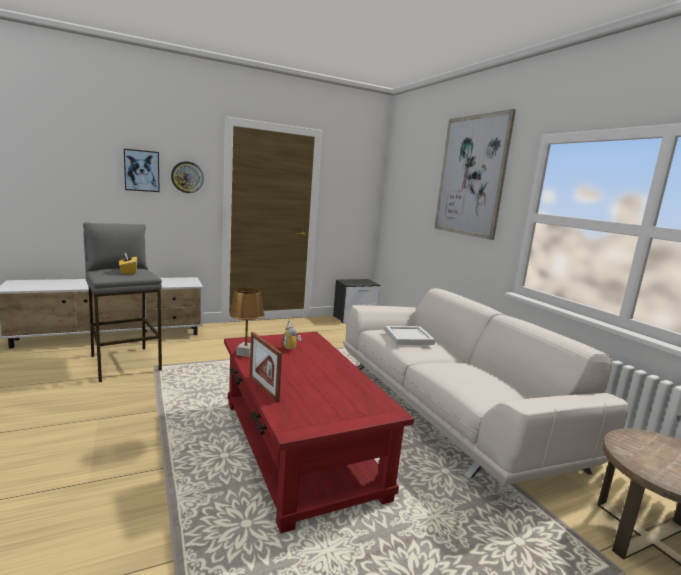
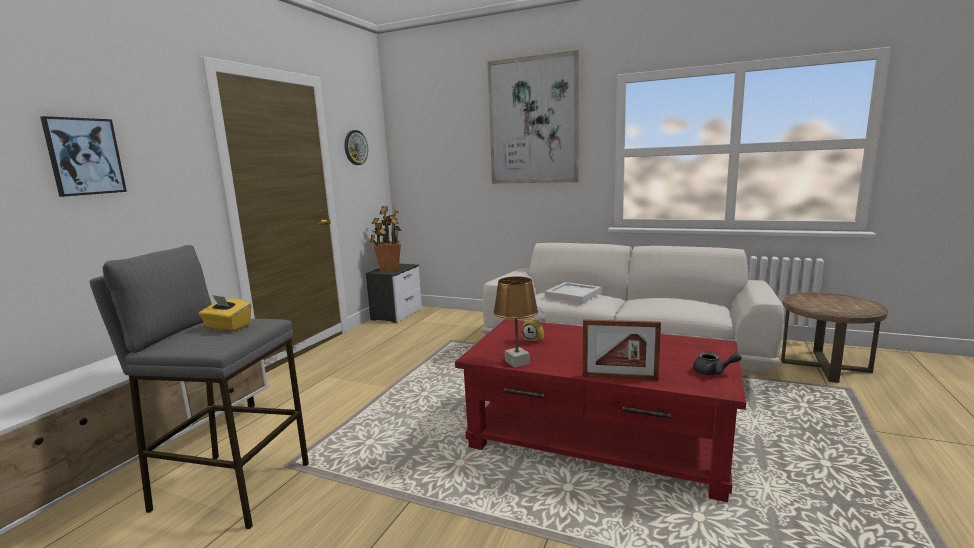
camera: 40 degrees left, 0 degrees up
wall clock [171,161,204,193] -> wall clock moved to [344,130,368,165]
none -> potted plant [370,206,401,272]
none -> grey teapot [693,352,742,376]

